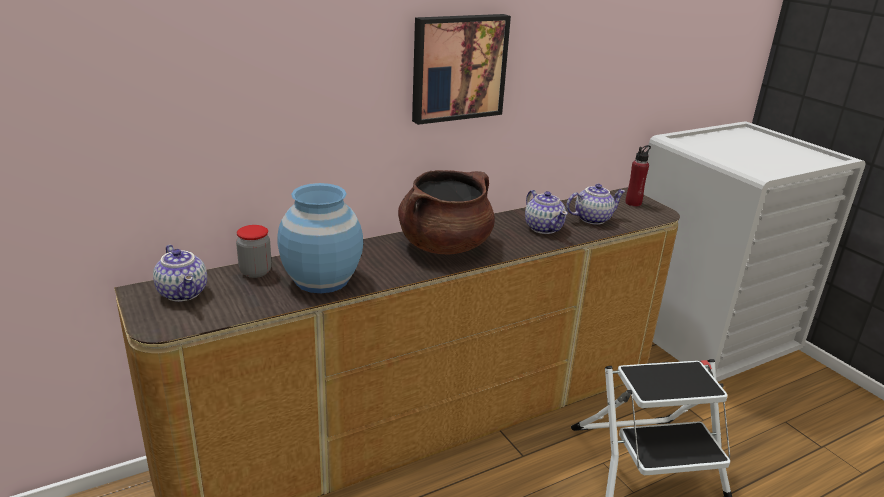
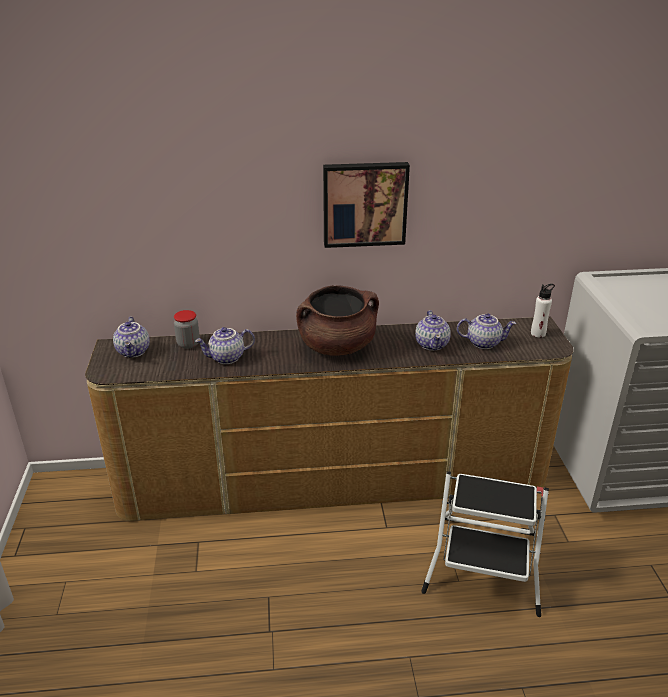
camera: 25 degrees right, 5 degrees up
blue vase [277,183,363,293] -> teapot [195,327,255,364]
red bottle [625,145,651,207] -> white bottle [531,284,555,337]

